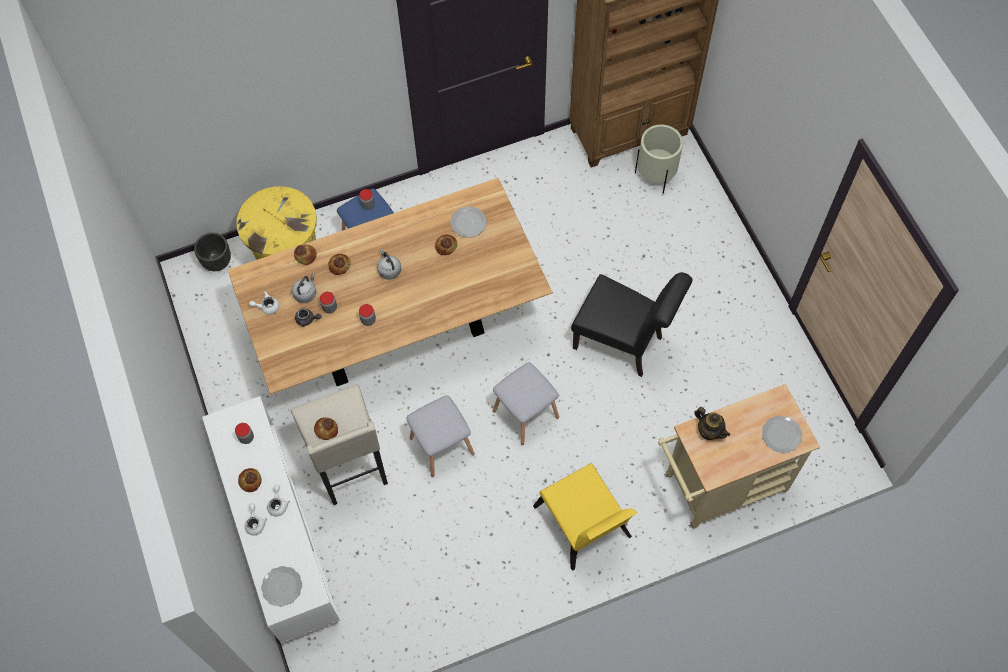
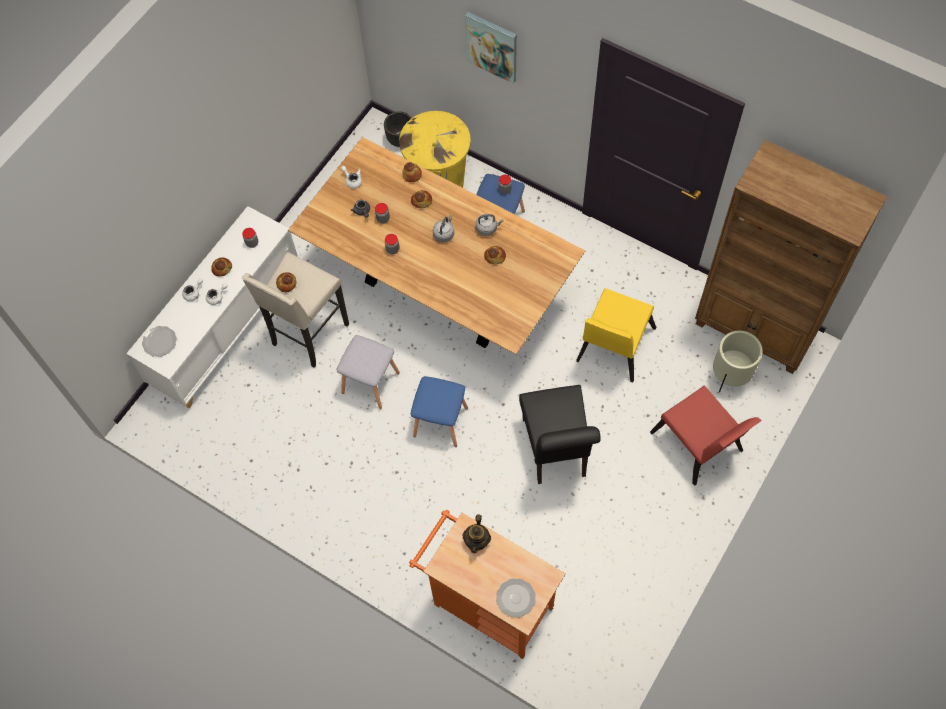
camera: 55 degrees right, 0 degrees up
grey kettle [292,273,316,303] -> grey kettle moved to [476,214,503,236]
plate [450,206,487,238] -> none
grey stool [493,362,559,445] -> blue stool [411,376,468,447]
yellow chair [533,463,637,571] -> yellow chair moved to [576,288,656,383]
beige cart [658,384,820,529] -> orange cart [409,510,566,659]
none -> picture [465,12,517,84]
none -> red chair [650,386,762,486]

